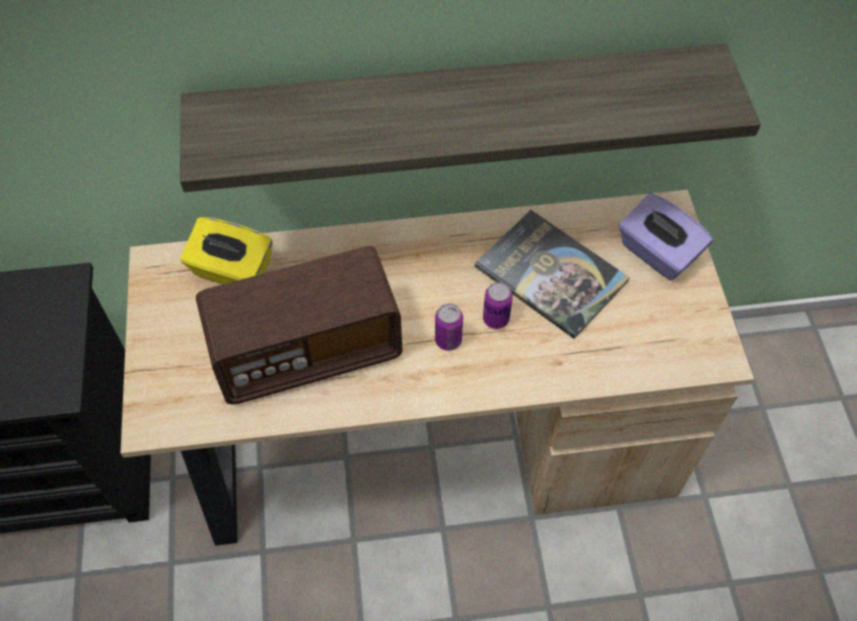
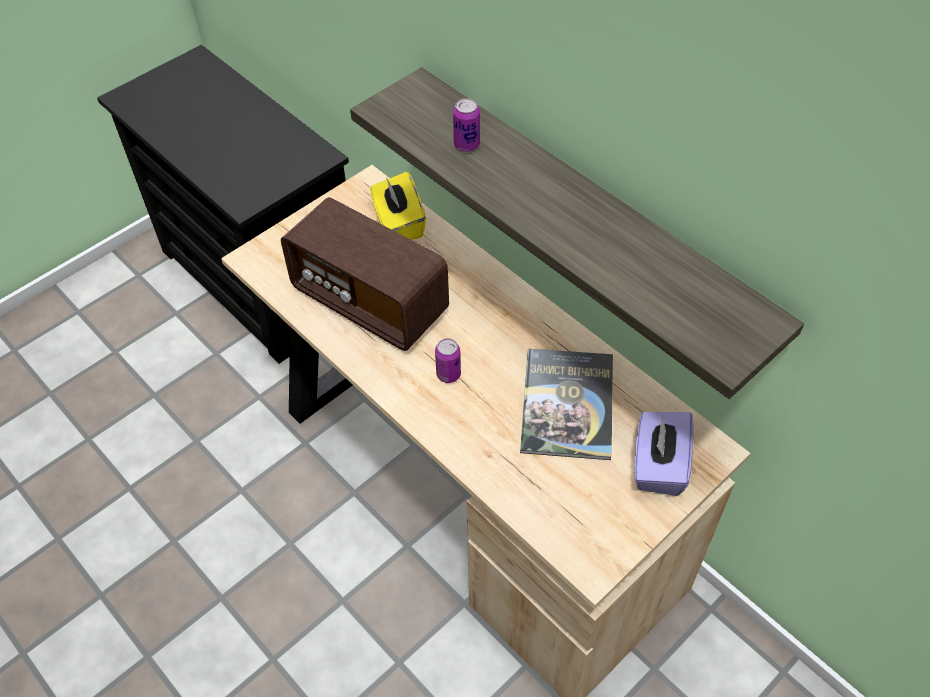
camera: 55 degrees right, 5 degrees down
can [483,282,513,329] -> can moved to [453,98,480,152]

